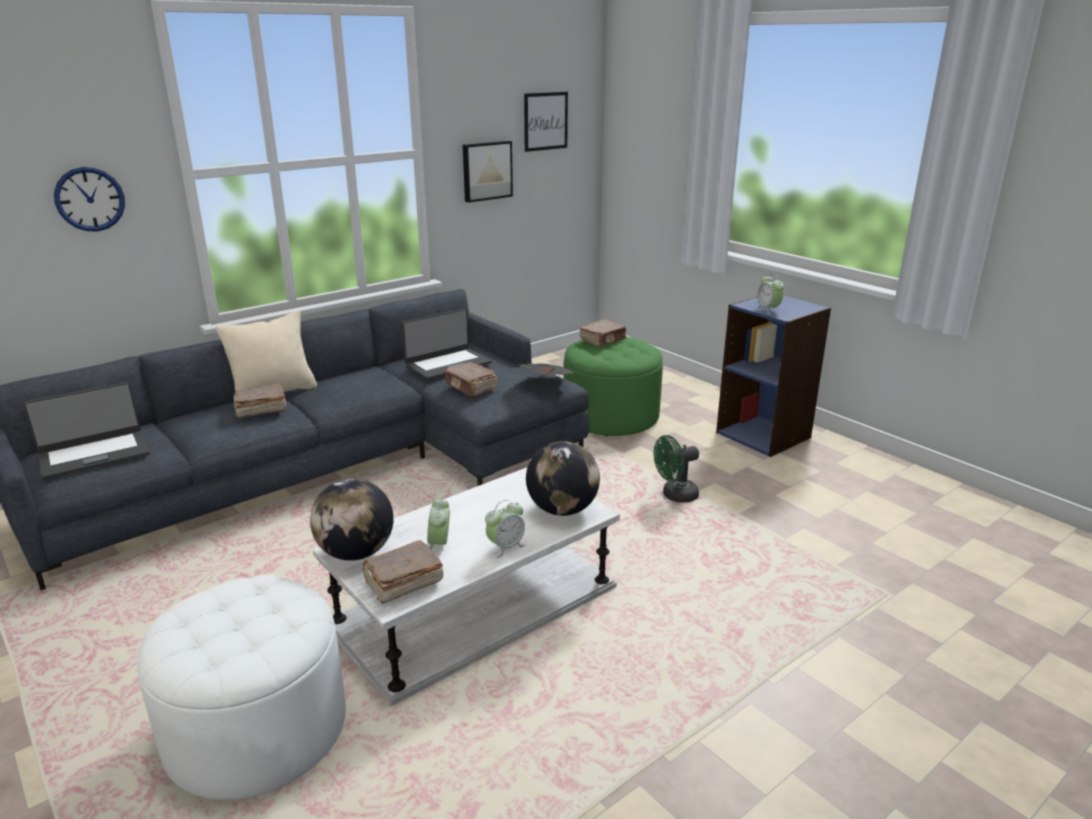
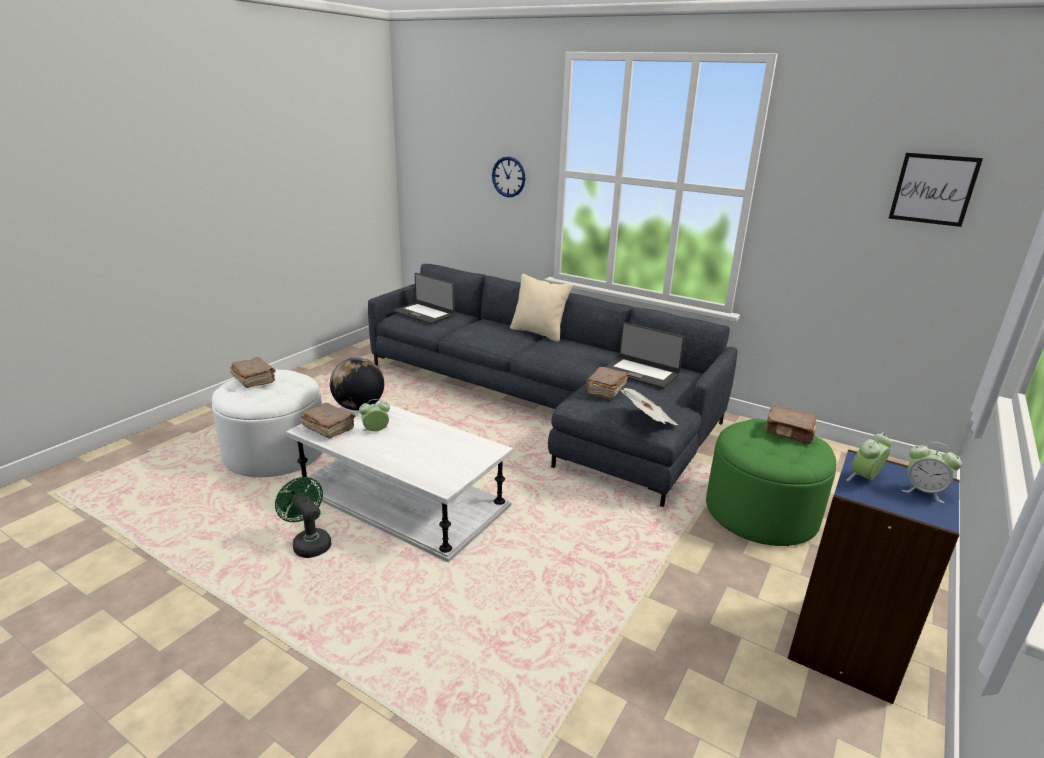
camera: 70 degrees right, 0 degrees up
brown book [234,384,286,419] -> brown book moved to [230,357,275,388]
picture [463,141,513,203] -> none
alarm clock [485,500,526,558] -> alarm clock moved to [902,442,962,503]
globe [526,441,600,516] -> none
green fan [654,435,699,503] -> green fan moved to [275,477,331,558]

